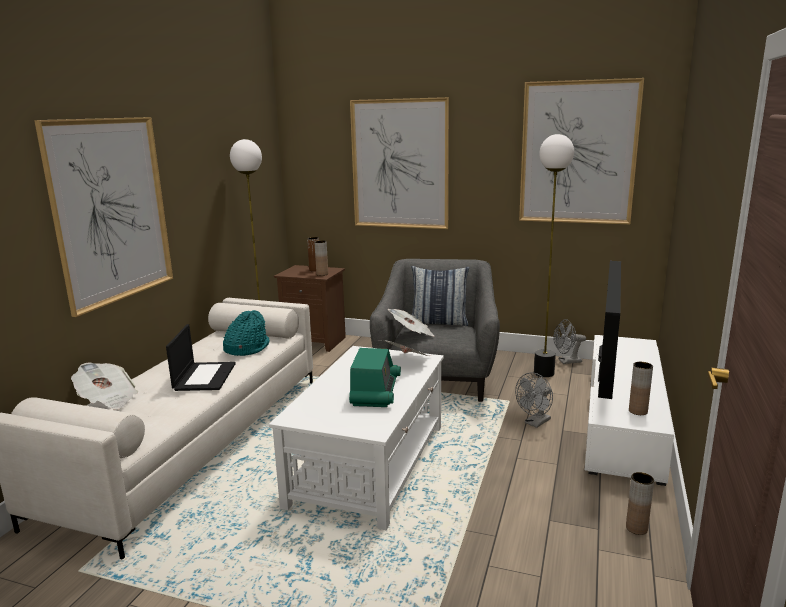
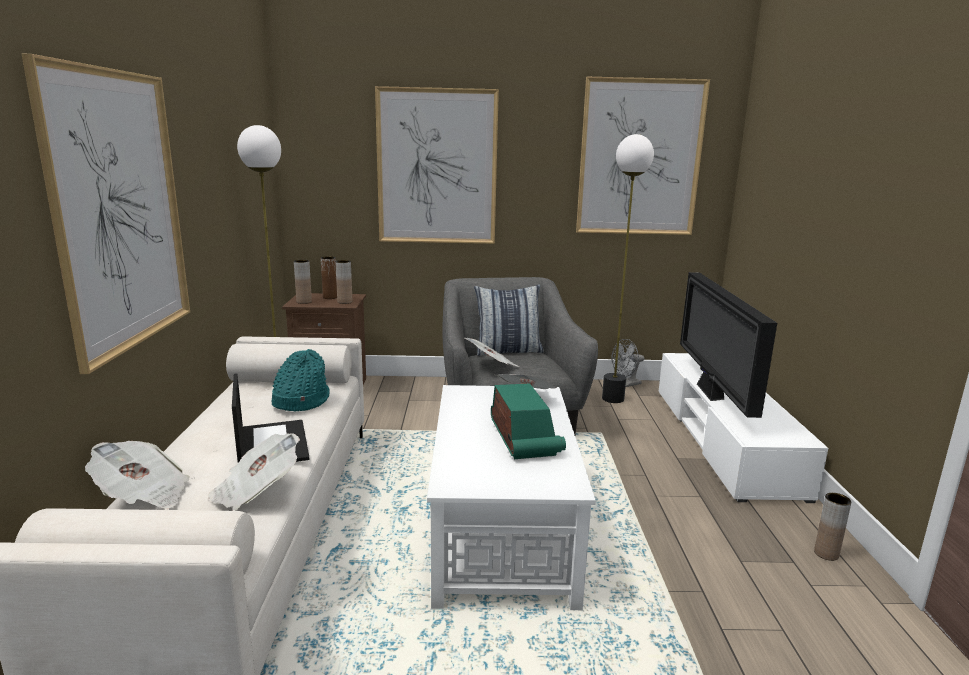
camera: 20 degrees left, 0 degrees up
grey fan [515,373,553,428] -> none
brown vase [629,362,653,415] -> brown vase moved to [294,260,312,304]
none -> newspaper [208,433,300,510]

